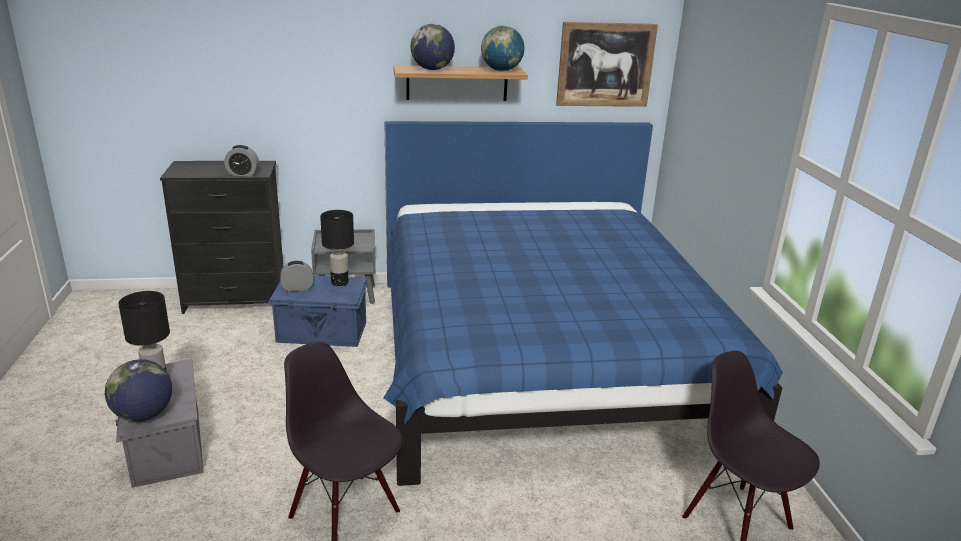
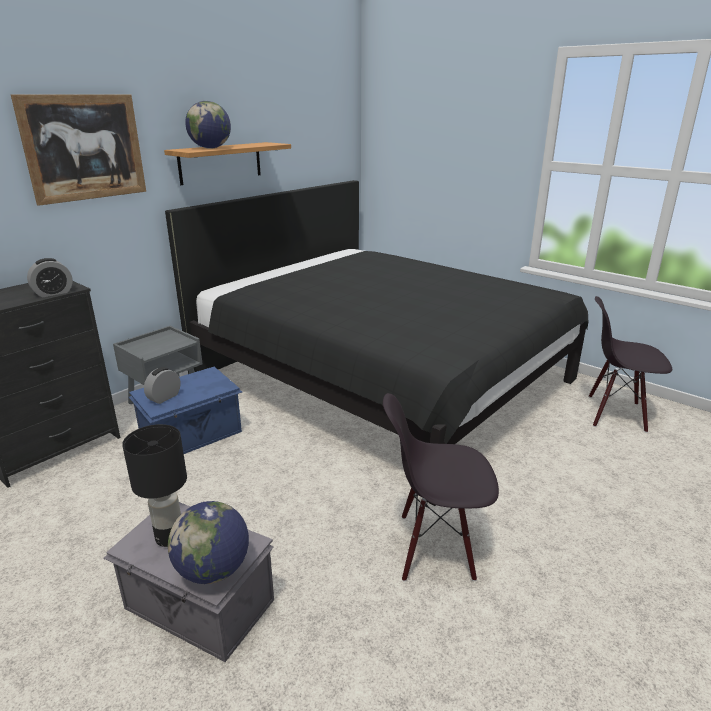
camera: 40 degrees left, 0 degrees up
black table lamp [320,210,354,286] -> none
blue bed [383,121,783,486] -> black bed [165,180,588,506]
globe [481,25,524,71] -> none
picture [556,22,658,107] -> picture moved to [11,95,146,206]

